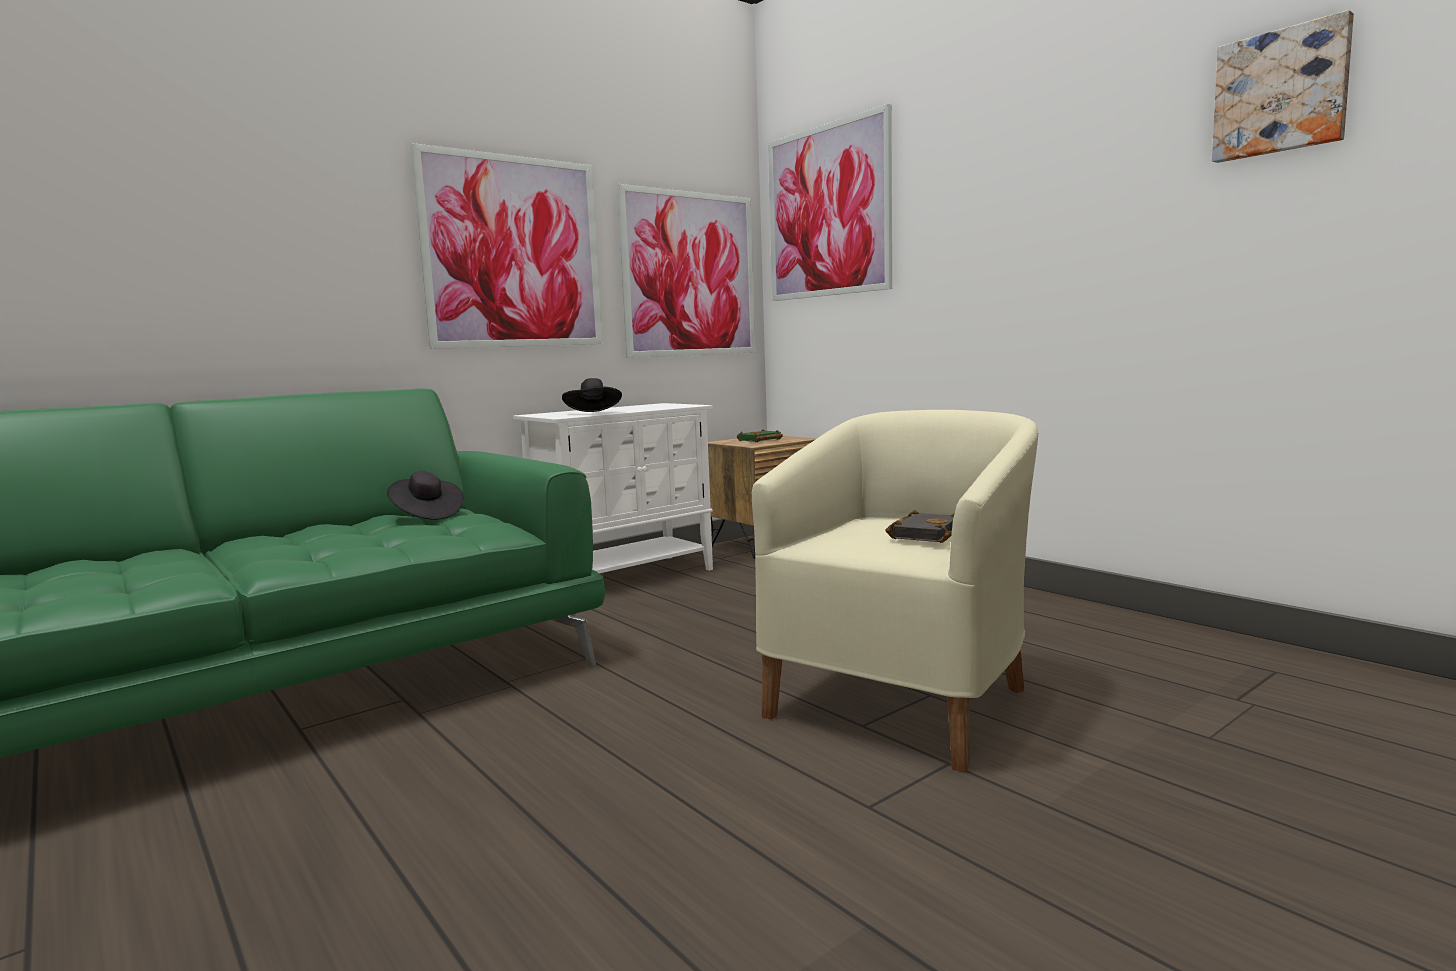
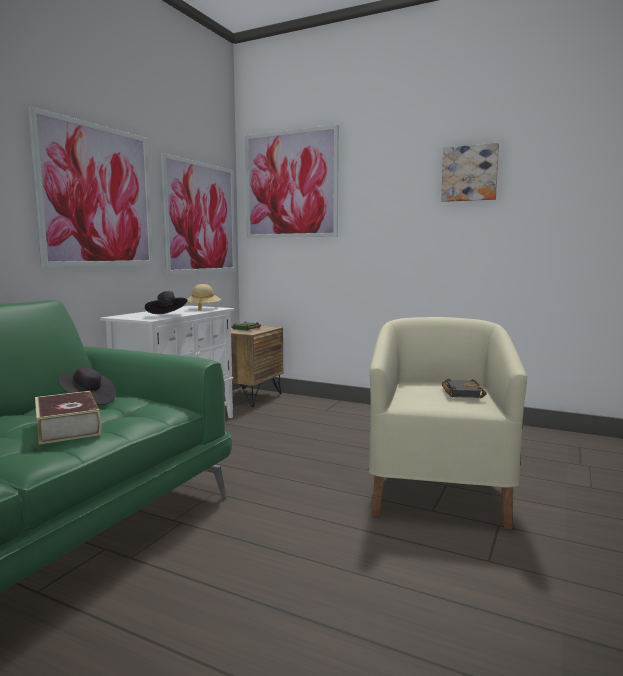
camera: 25 degrees left, 0 degrees up
picture [1212,10,1354,163] -> picture moved to [441,143,499,202]
none -> book [35,391,102,445]
none -> beige hat [187,284,221,311]

